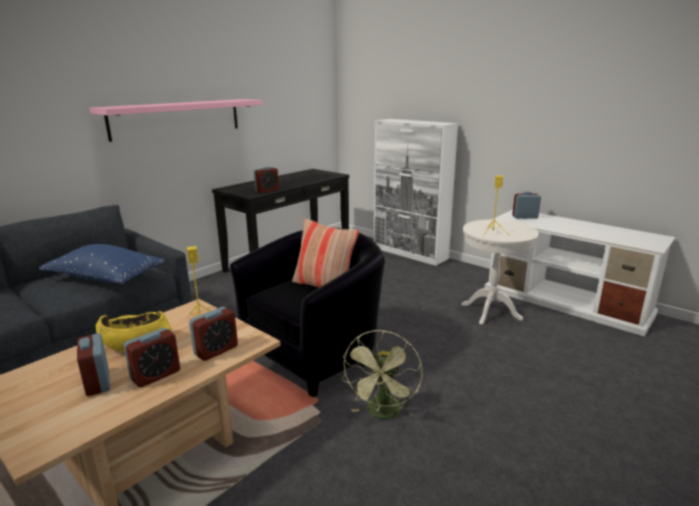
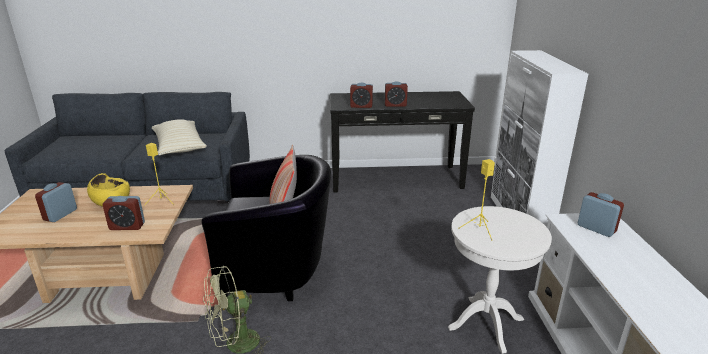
camera: 45 degrees right, 5 degrees up
blue pillow [39,244,165,284] -> beige pillow [152,119,206,155]
pink shelf [89,99,263,142] -> none
alarm clock [123,328,180,388] -> alarm clock moved to [385,81,408,107]

